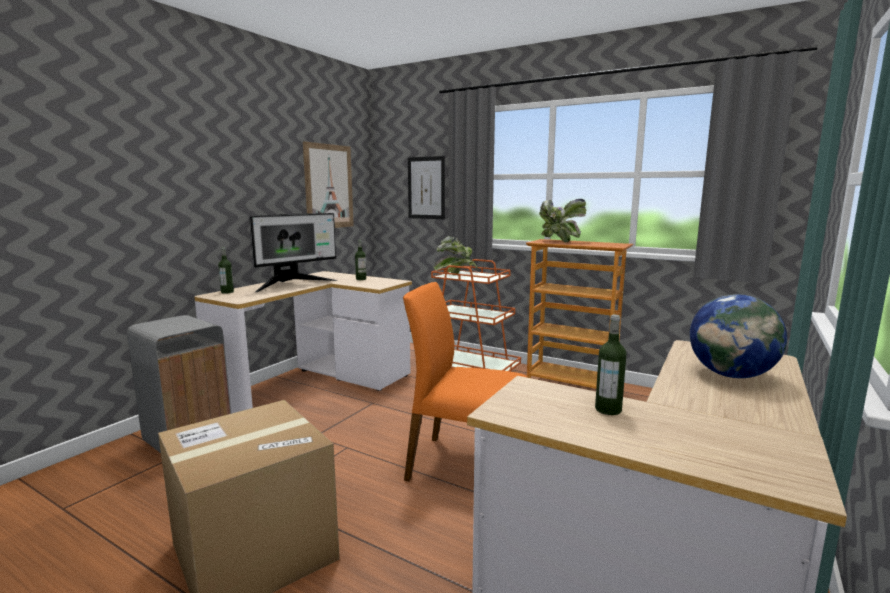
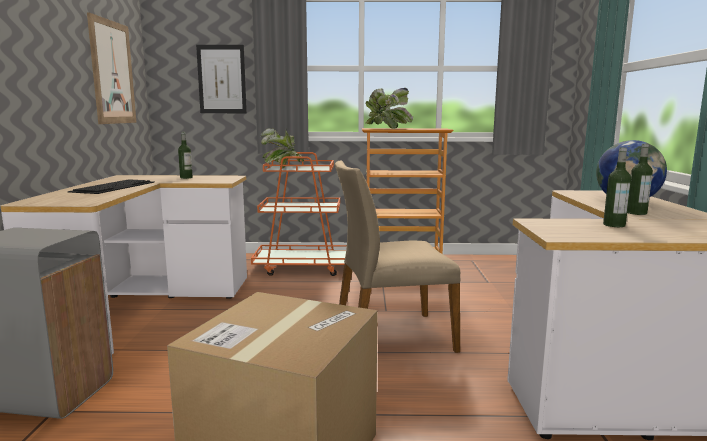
camera: 30 degrees left, 0 degrees up
bottle [218,247,234,294] -> bottle moved to [627,144,653,215]
monitor [249,213,337,293] -> keyboard [68,179,154,194]
orange chair [403,282,528,481] -> beige chair [335,161,460,353]

